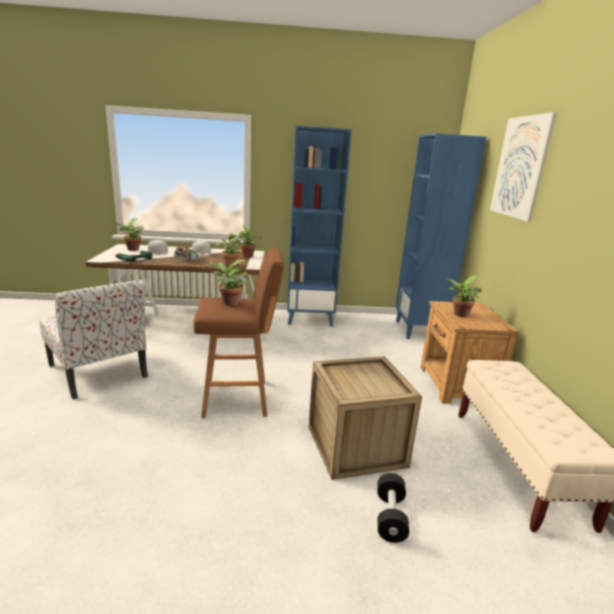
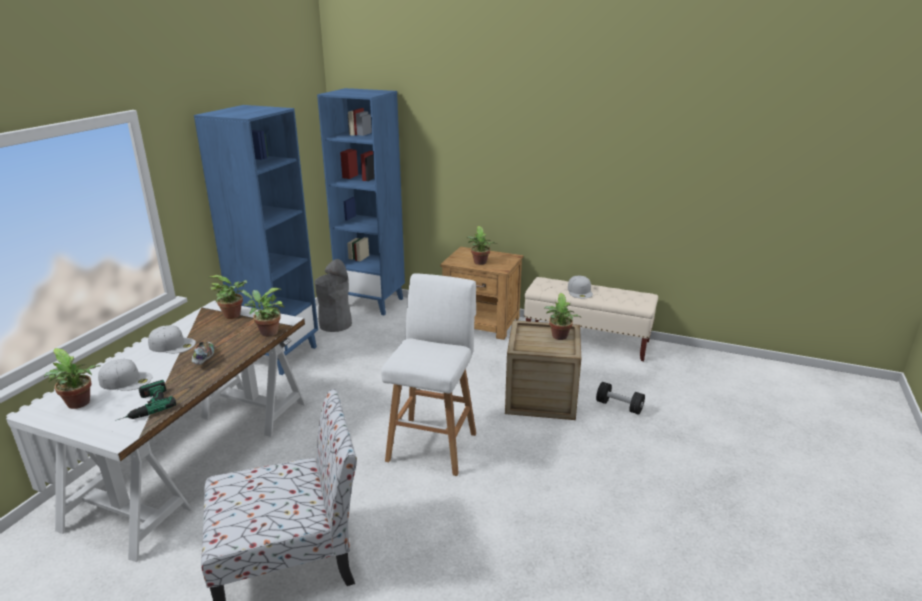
camera: 65 degrees left, 5 degrees up
brown stool [194,247,284,418] -> white stool [381,274,476,476]
potted plant [209,260,250,306] -> potted plant moved to [545,293,581,340]
picture [490,112,557,222] -> none
none -> grey trash can [315,259,352,332]
none -> white cap [568,276,593,298]

